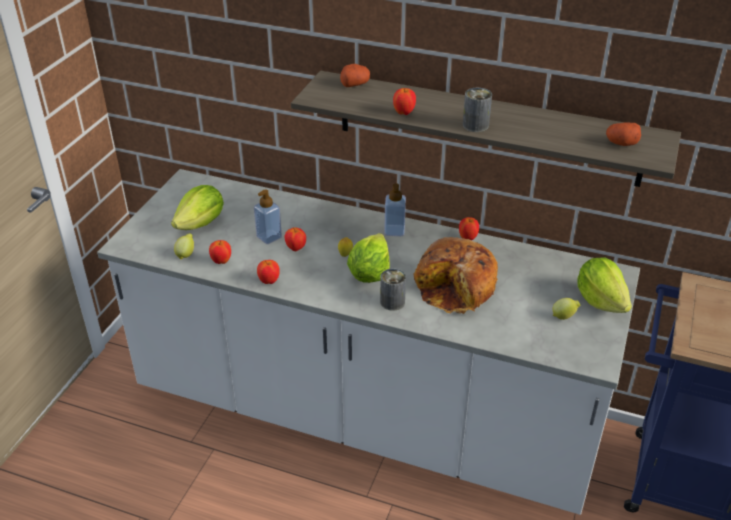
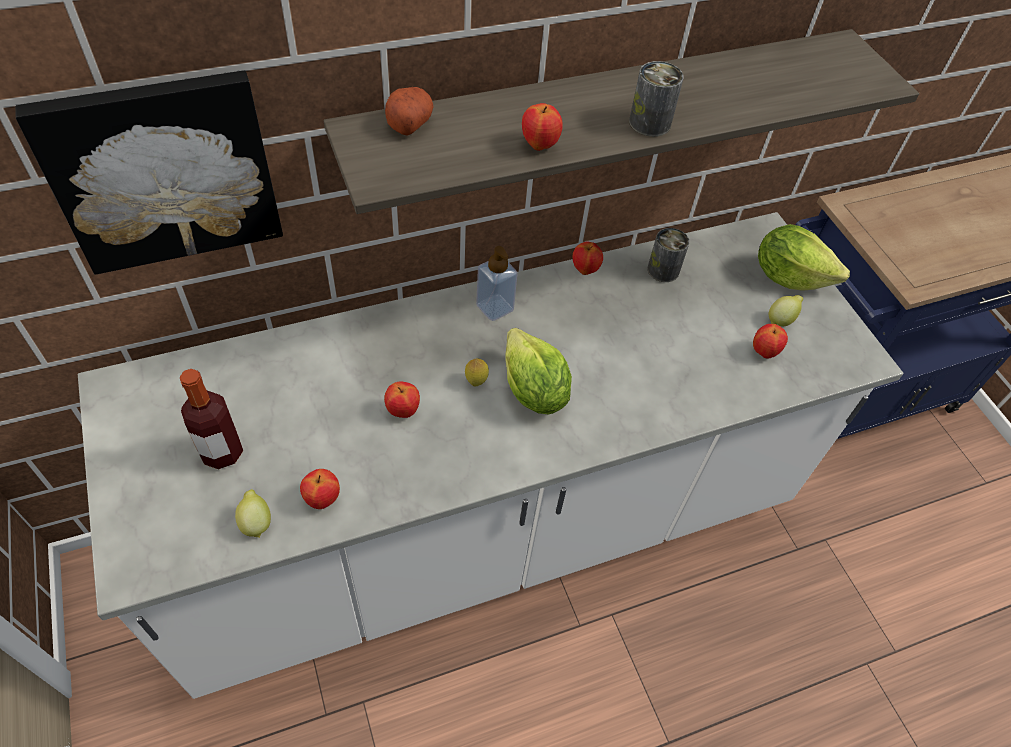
camera: 45 degrees left, 15 degrees up
lettuce [171,185,224,230] -> bottle [180,369,243,469]
soap dispenser [254,190,282,244] -> none
apple [257,260,280,284] -> apple moved to [753,324,788,359]
can [380,268,406,311] -> can moved to [647,228,689,282]
bread [413,237,498,314] -> none
potato [606,122,641,146] -> none
none -> picture [15,71,283,275]

